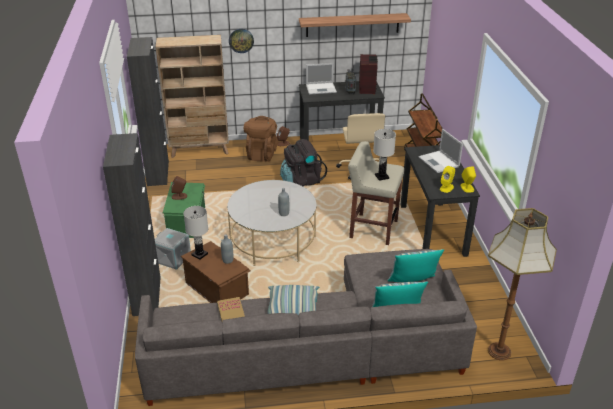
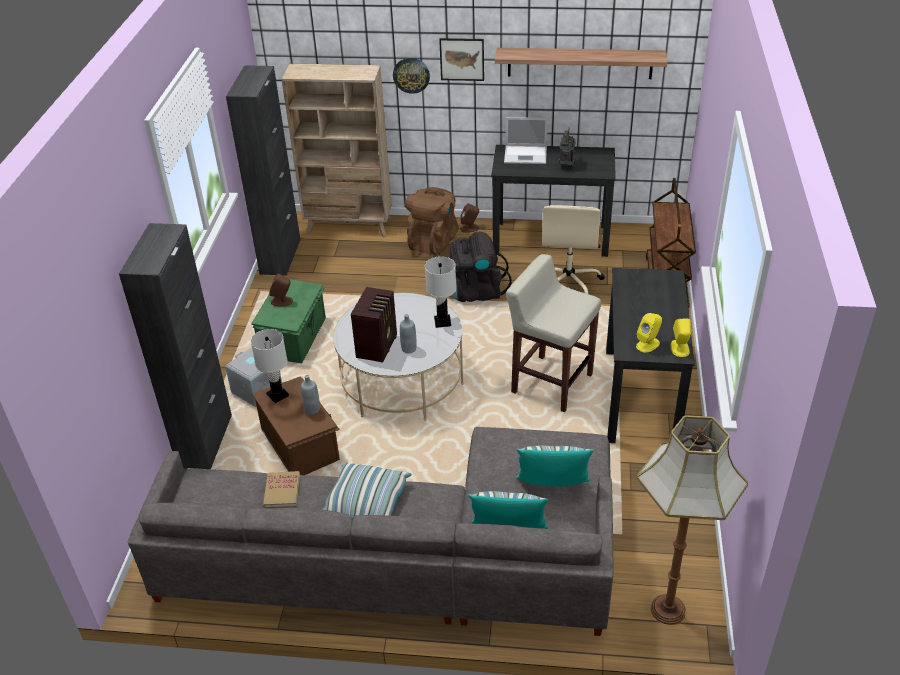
camera: 15 degrees right, 5 degrees up
radio [359,54,378,94] -> radio moved to [351,287,397,363]
white table lamp [373,129,396,181] -> white table lamp moved to [425,256,456,328]
laptop [418,129,463,173] -> none
none -> picture [439,38,484,81]

